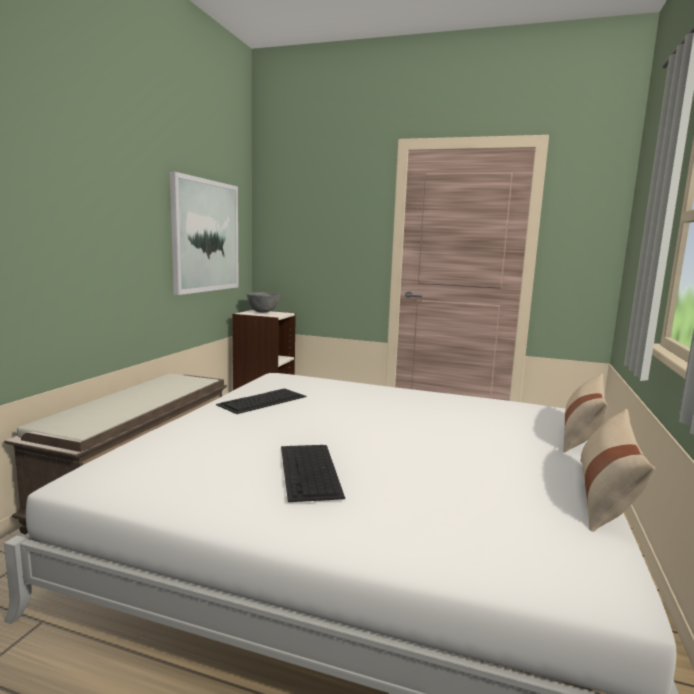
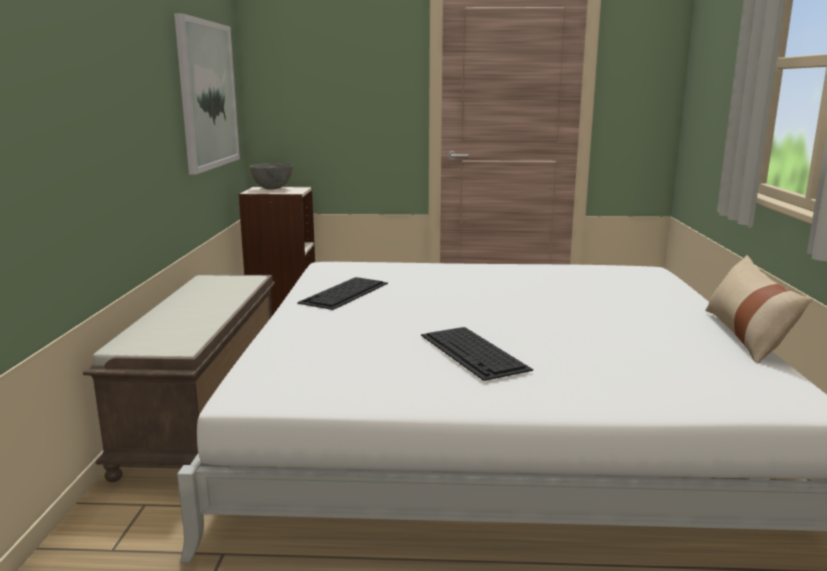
camera: 15 degrees left, 5 degrees up
beige pillow [563,373,608,453] -> none

